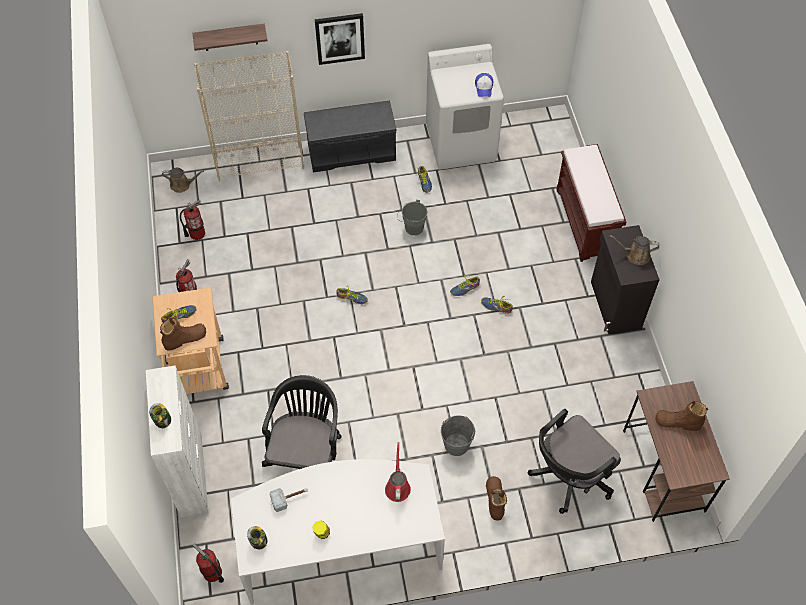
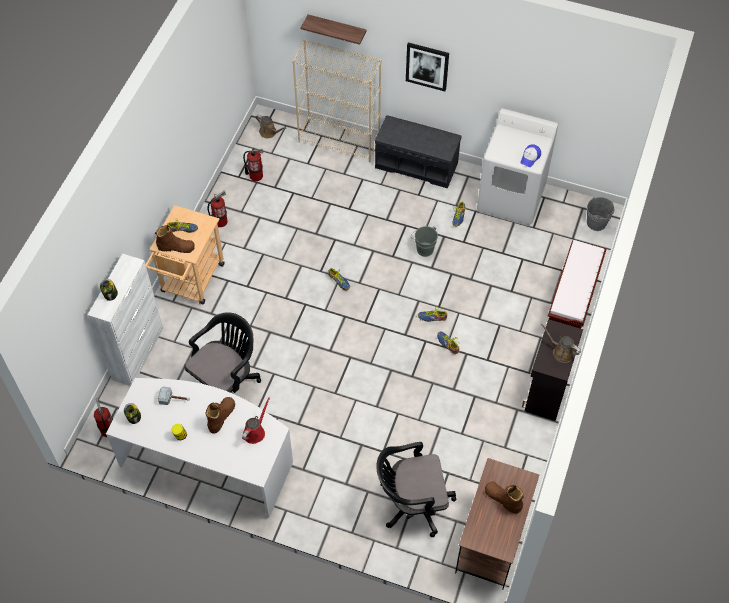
camera: 30 degrees right, 0 degrees up
grey bucket [441,415,475,456] -> grey bucket moved to [587,197,614,231]
brown boot [486,476,507,521] -> brown boot moved to [206,397,235,434]

